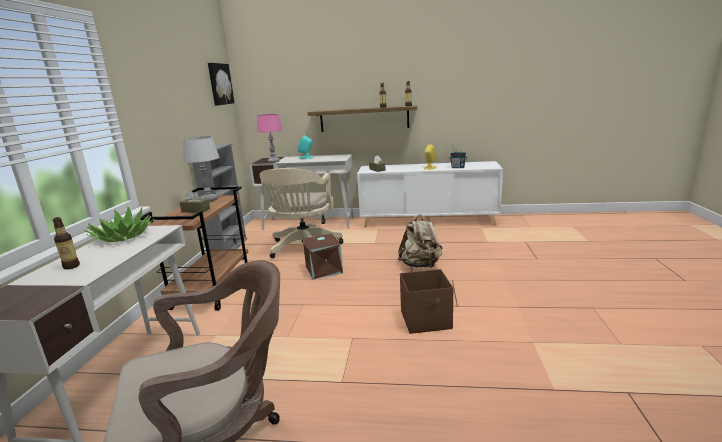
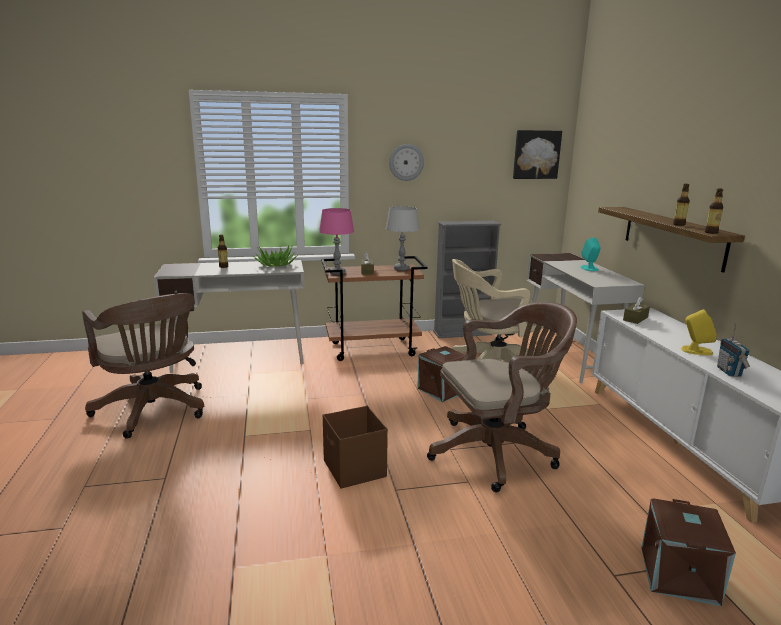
camera: 70 degrees right, 0 degrees up
pink table lamp [257,114,283,163] -> pink table lamp moved to [319,208,354,275]
beige backpack [398,214,442,268] -> brown office chair [427,302,577,492]
none -> wall clock [389,144,424,181]
none -> brown storage box [641,499,736,606]

